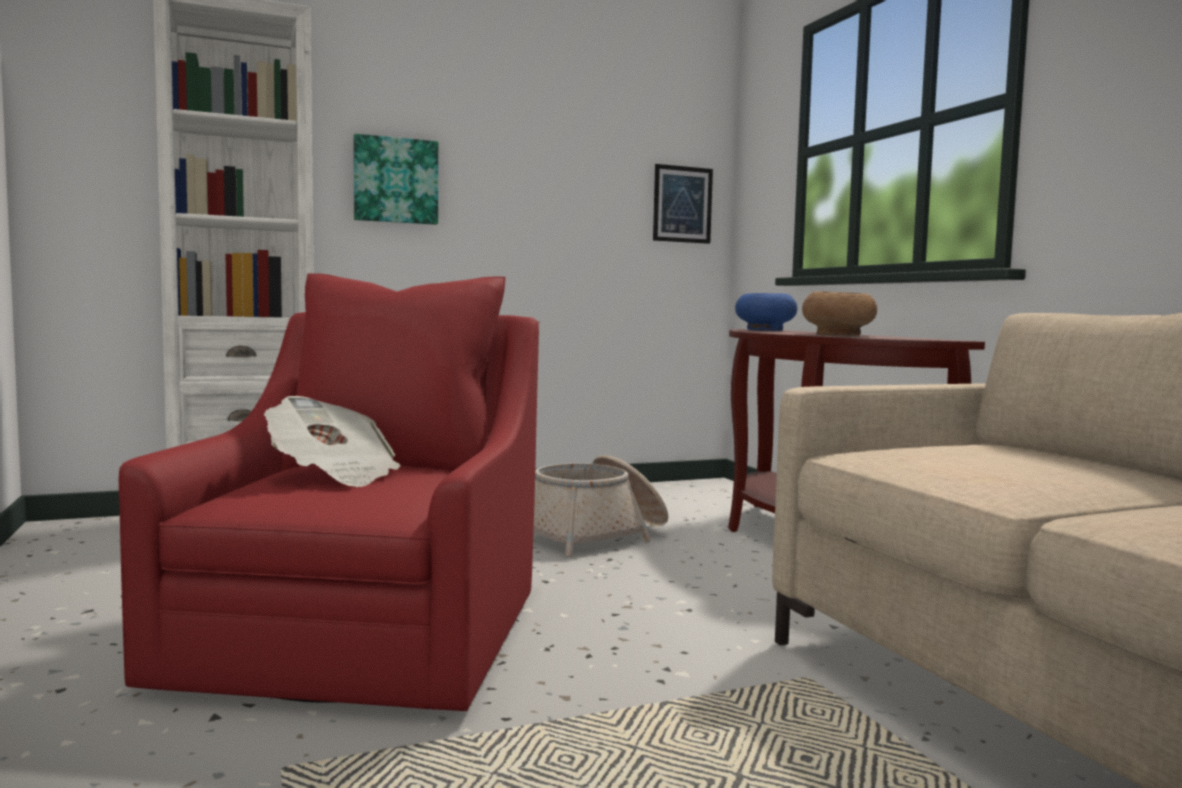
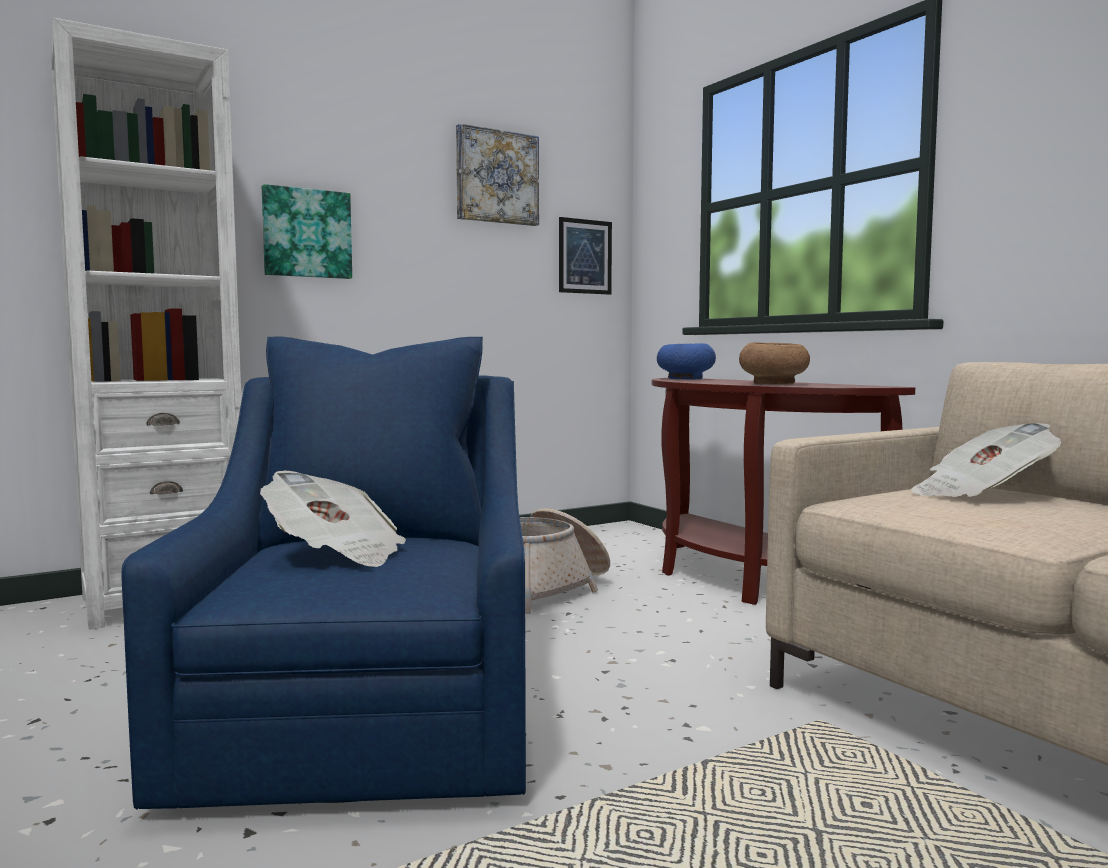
camera: 10 degrees left, 0 degrees up
red armchair [119,273,540,711] -> blue armchair [122,337,526,809]
none -> picture [456,124,539,226]
none -> newspaper [911,423,1061,497]

